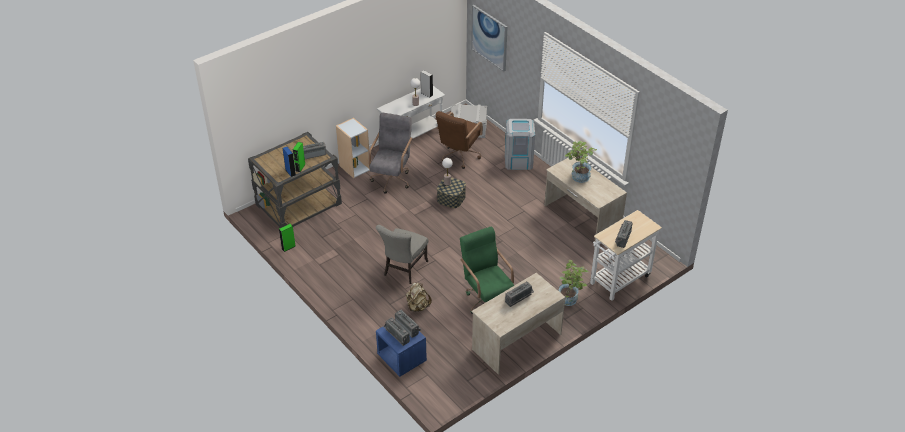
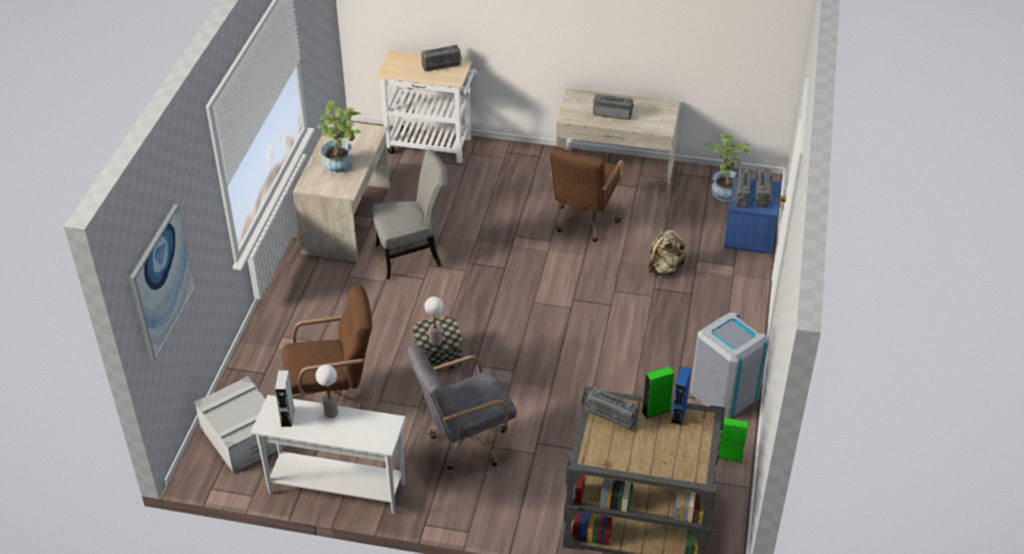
camera: 130 degrees left, 0 degrees up
bookcase [336,118,370,178] -> none
grey chair [376,225,428,284] -> grey chair moved to [372,149,448,280]
green office chair [460,227,514,314] -> brown office chair [549,146,624,242]
grey trash can [505,119,535,170] -> grey trash can moved to [691,312,769,418]
potted plant [559,260,589,306] -> potted plant moved to [705,134,751,202]

